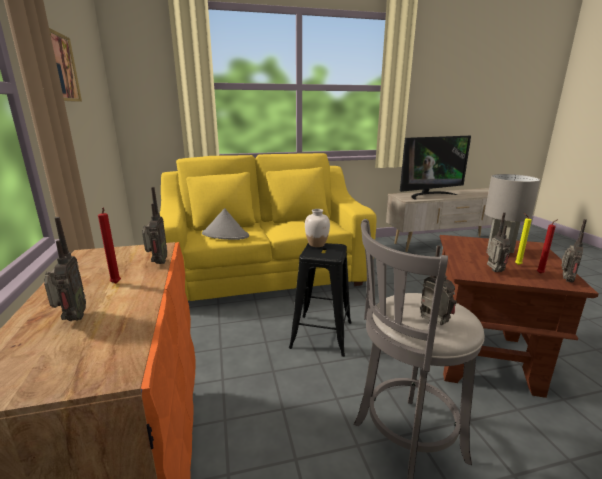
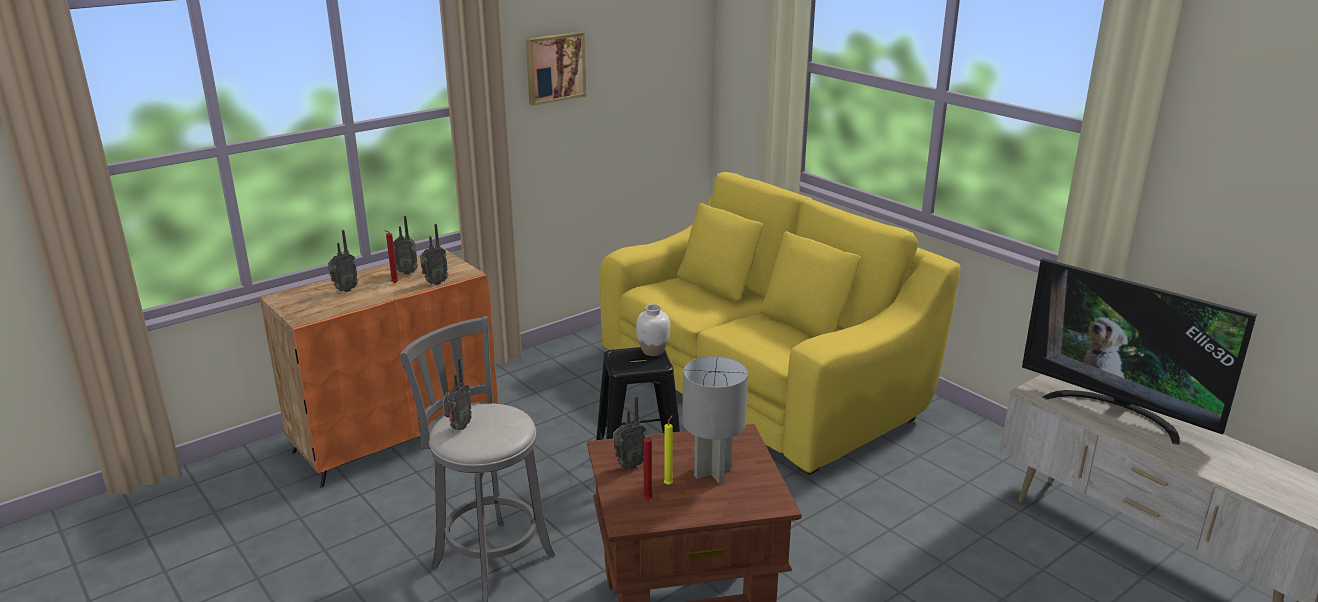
camera: 65 degrees right, 5 degrees up
grey hat [202,208,249,240] -> none
radio [562,219,587,282] -> radio moved to [393,216,418,275]

